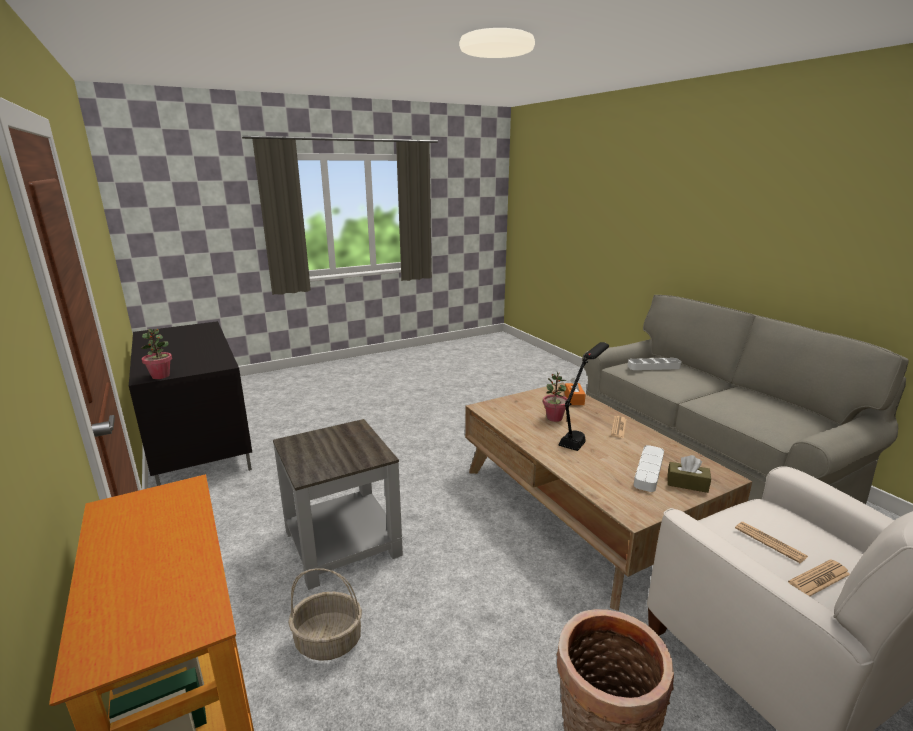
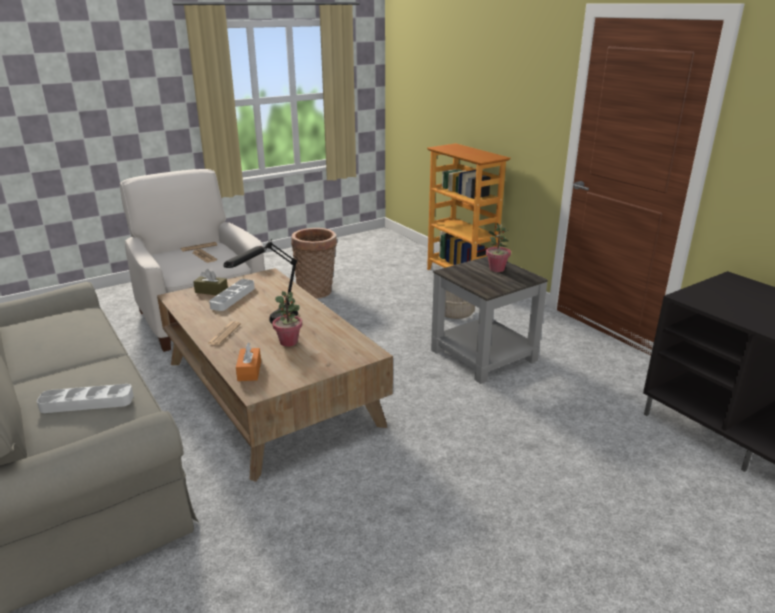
camera: 175 degrees right, 5 degrees up
potted plant [141,329,172,379] -> potted plant moved to [486,223,511,272]

